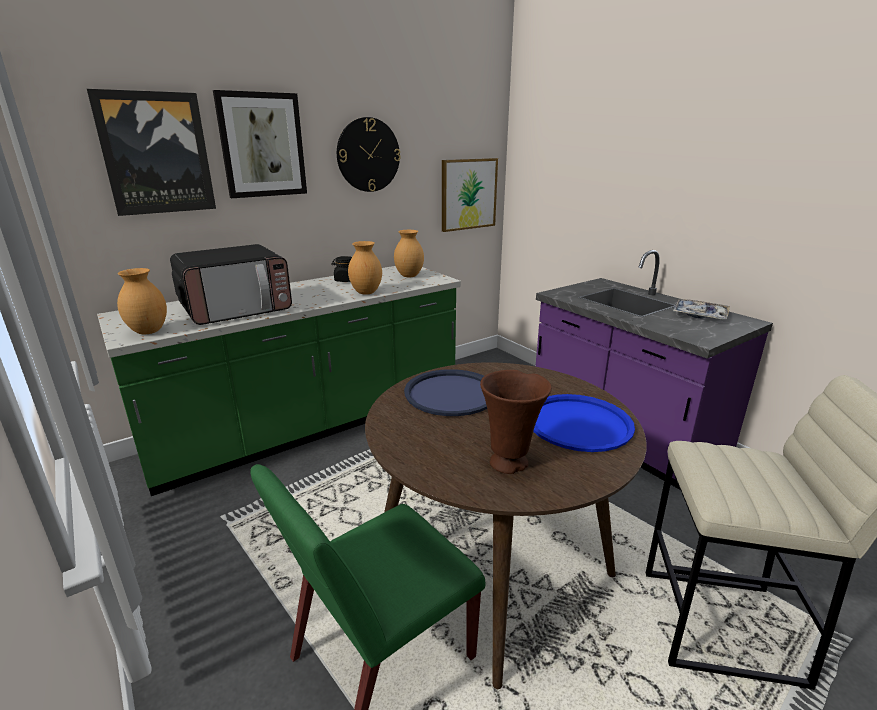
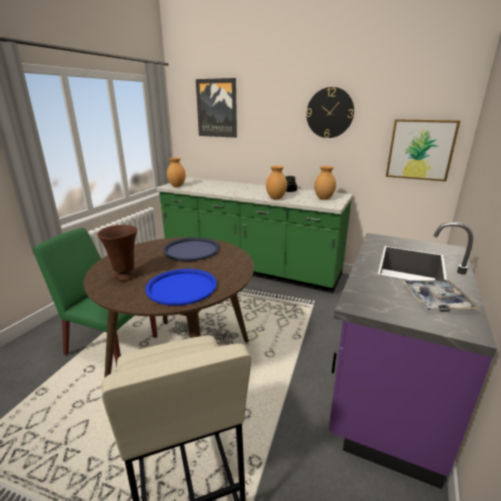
camera: 60 degrees right, 0 degrees up
microwave [170,244,292,325] -> none
picture [213,90,307,198] -> none

